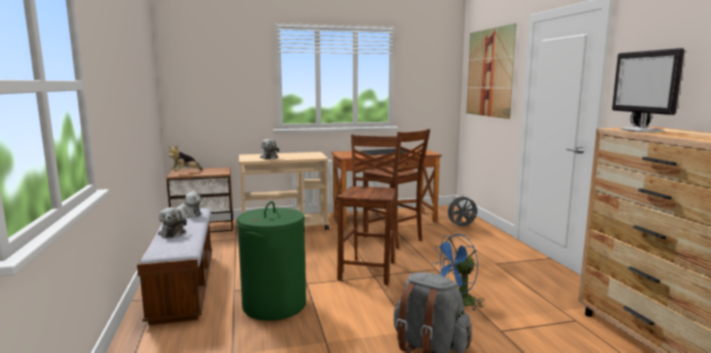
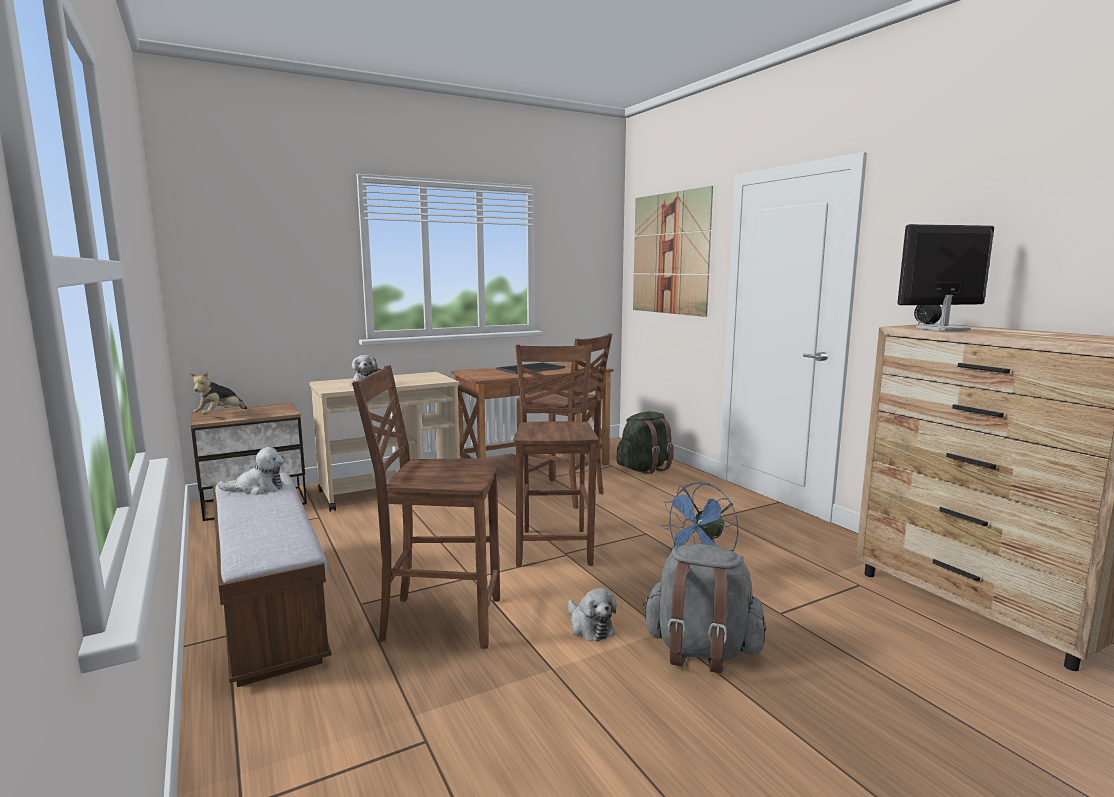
camera: 15 degrees left, 0 degrees up
plush toy [158,208,187,238] -> plush toy moved to [568,588,617,642]
green laundry basket [237,201,306,321] -> brown chair [352,365,500,649]
grey fan [446,195,477,226] -> green backpack [616,412,674,474]
monitor [612,48,684,133] -> monitor turned 105 degrees clockwise [897,224,994,331]

